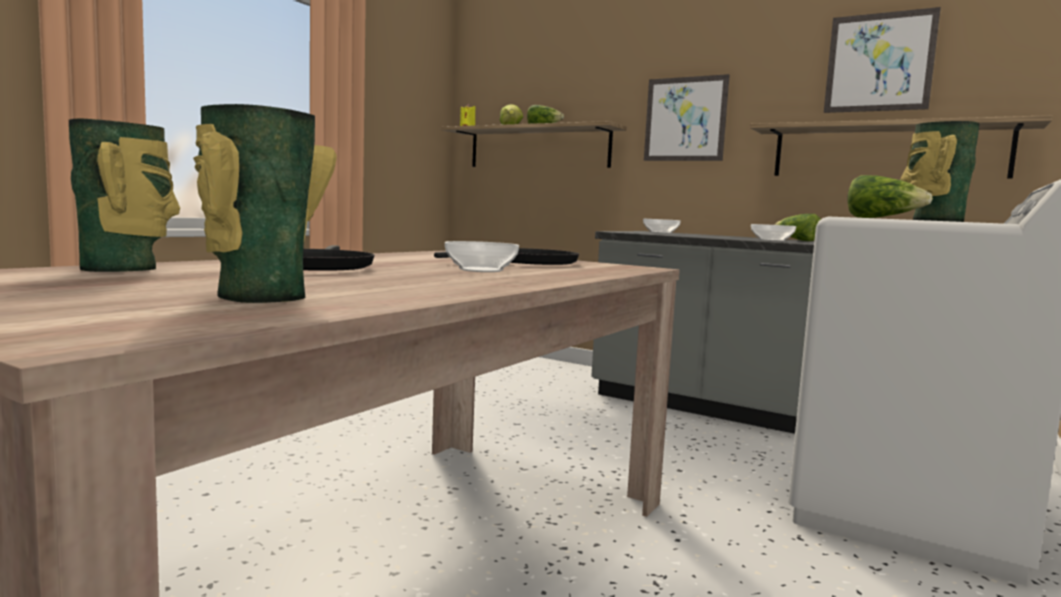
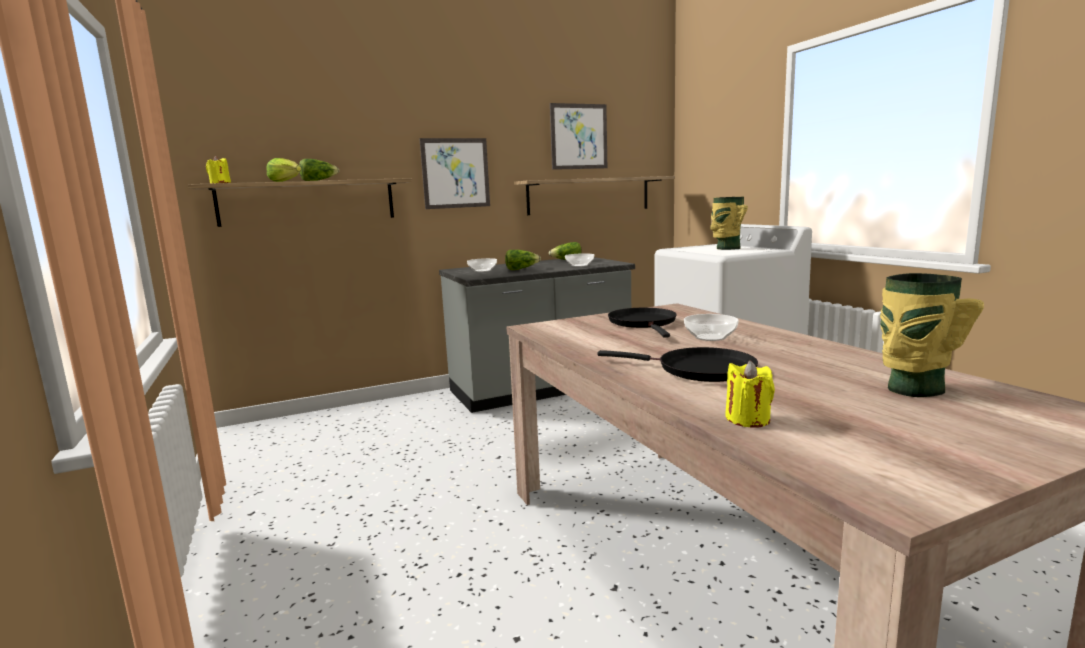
camera: 55 degrees left, 5 degrees up
vase [69,119,180,272] -> yellow candle [725,360,775,428]
lettuce [847,175,933,218] -> lettuce moved to [505,250,541,270]

